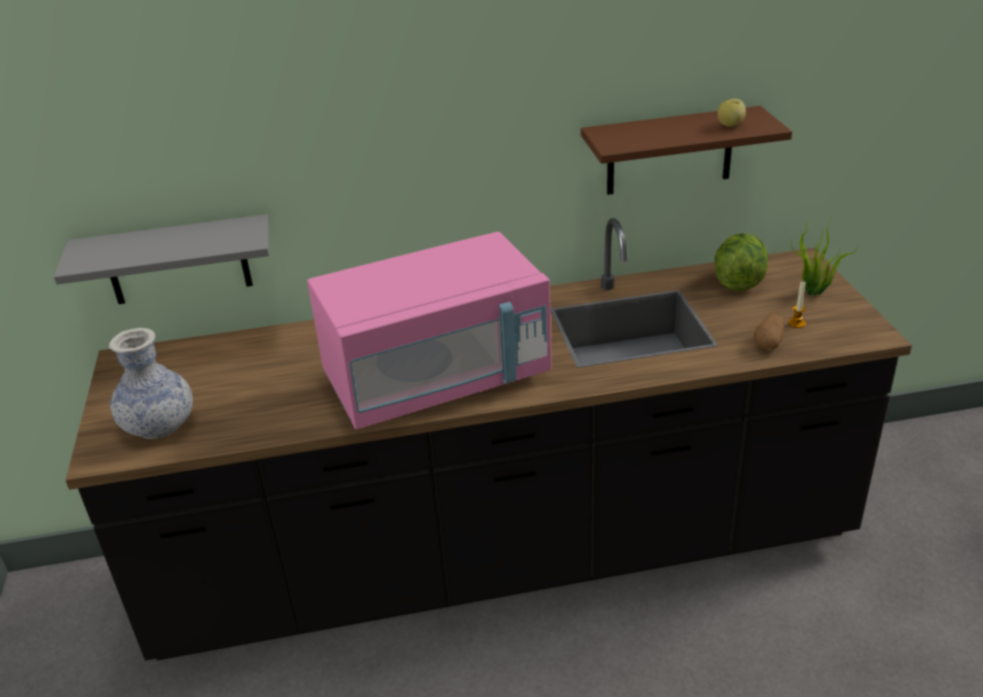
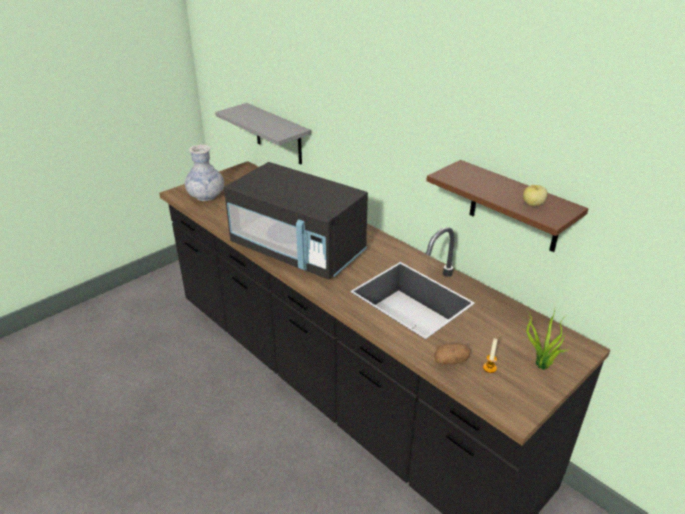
camera: 55 degrees right, 0 degrees up
pink microwave [307,232,552,430] -> black microwave [224,162,368,280]
lettuce [714,233,768,291] -> none

